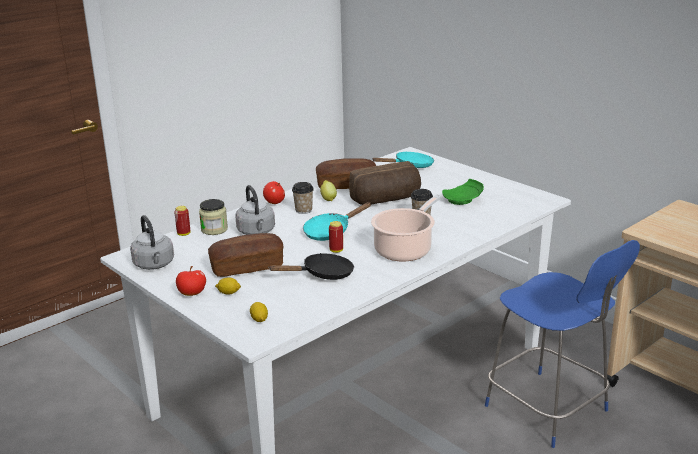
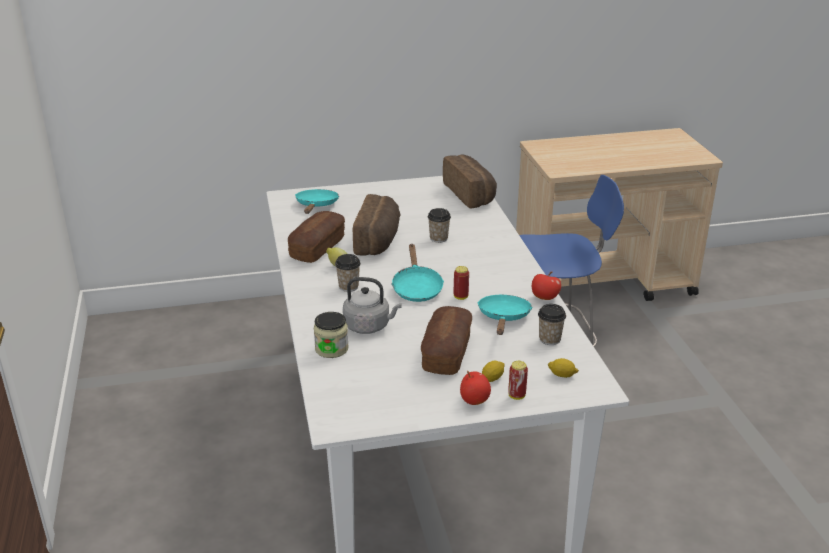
camera: 60 degrees left, 5 degrees up
grey kettle [130,215,174,270] -> none
can [174,206,190,236] -> can moved to [508,361,528,400]
apple [263,181,285,204] -> apple moved to [532,272,561,300]
black frying pan [269,253,354,280] -> turquoise frying pan [477,295,533,335]
cooking pot [371,194,442,262] -> none
green plate [442,179,484,205] -> none
none -> bread [443,154,497,209]
none -> cup [538,304,566,345]

